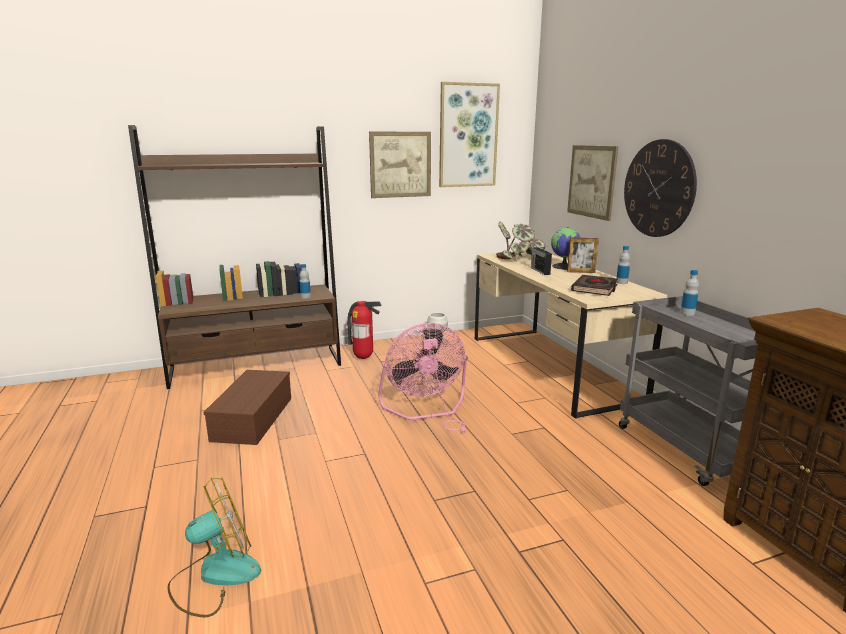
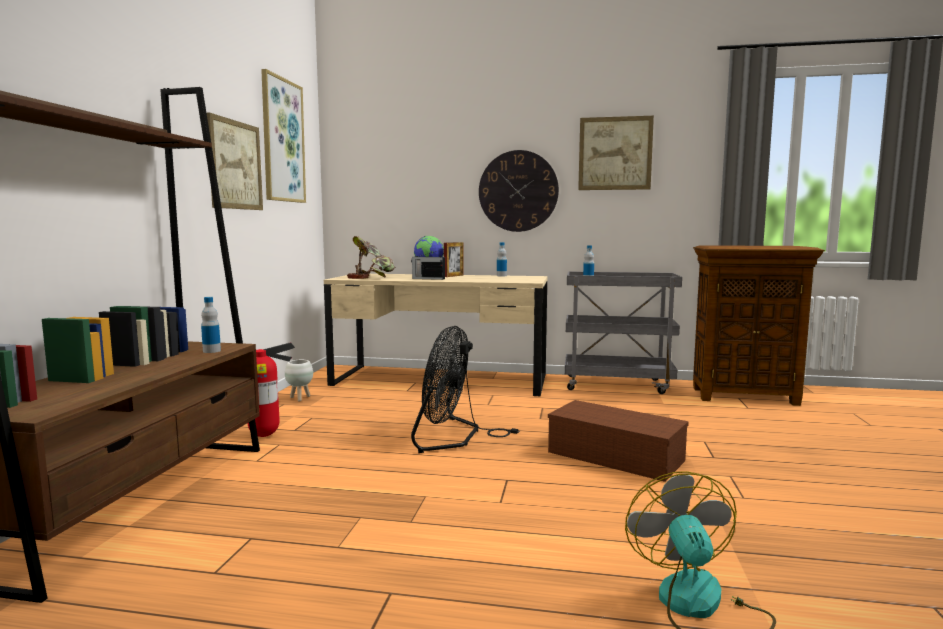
camera: 60 degrees left, 10 degrees down
brown storage box [203,370,291,445] -> brown storage box moved to [548,400,689,482]
pink fan [378,323,468,433] -> black fan [411,326,519,453]
picture [567,145,619,221] -> picture moved to [578,116,654,190]
black book [571,275,618,296] -> none

